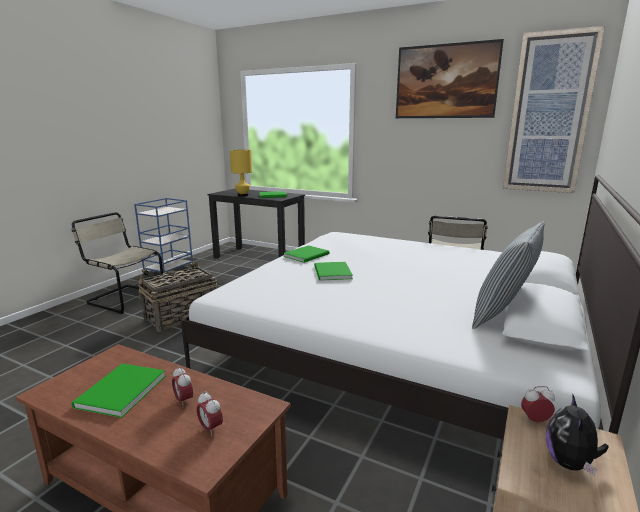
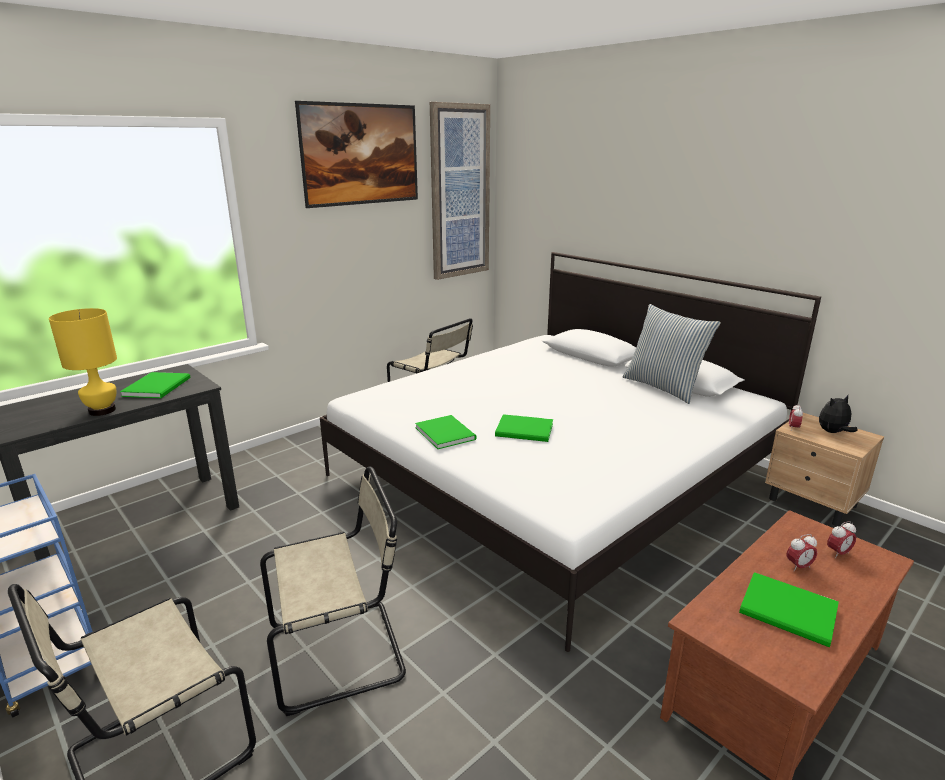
camera: 70 degrees left, 5 degrees up
basket [138,262,217,332] -> beige chair [260,466,406,716]
plush toy [546,393,609,476] -> plush toy turned 120 degrees clockwise [819,395,858,433]

